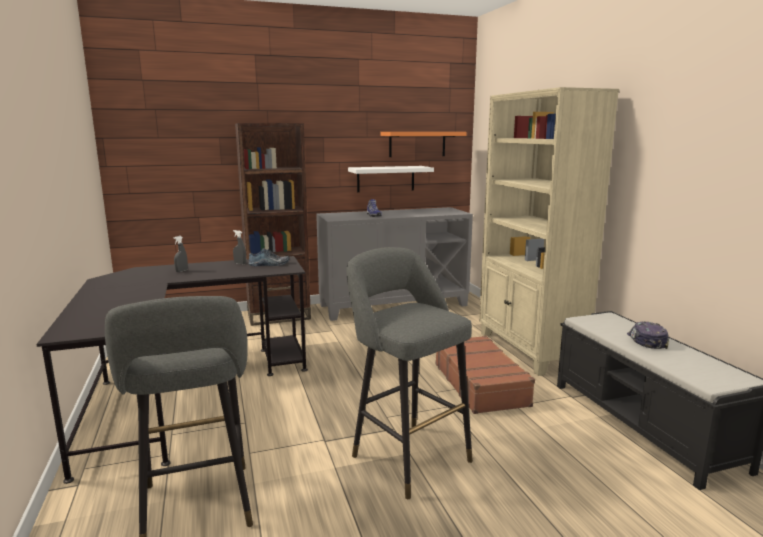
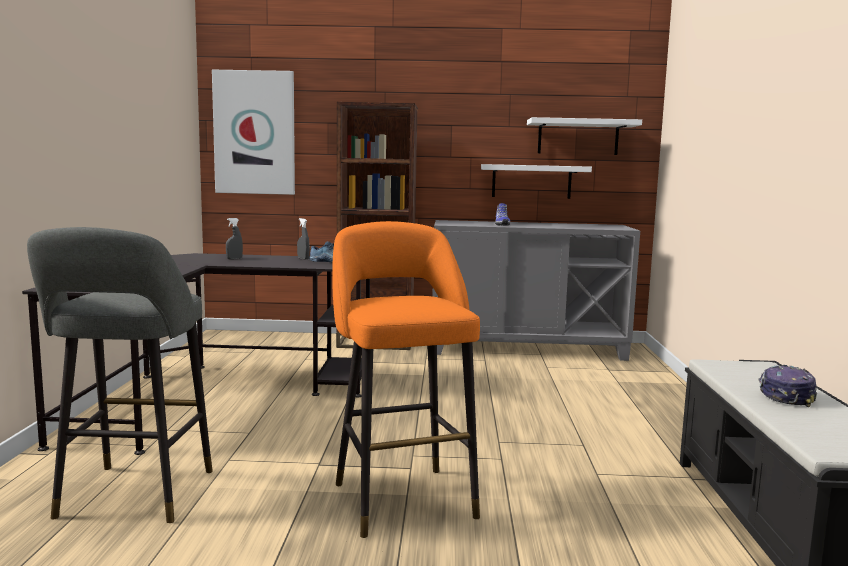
camera: 20 degrees right, 5 degrees down
grey stool [346,247,473,499] -> orange stool [332,221,480,538]
orange shelf [381,132,467,157] -> white shelf [527,117,642,155]
brown suitcase [435,336,535,414] -> none
beige bookcase [479,87,619,376] -> none
none -> picture [212,70,295,195]

